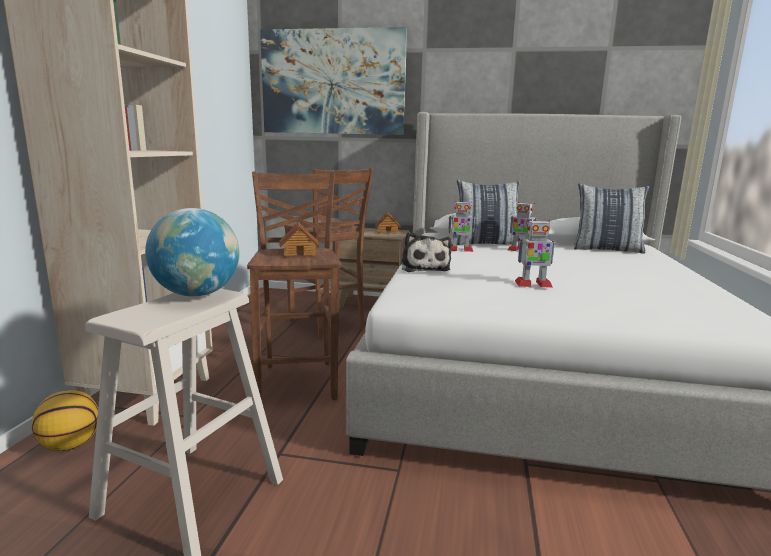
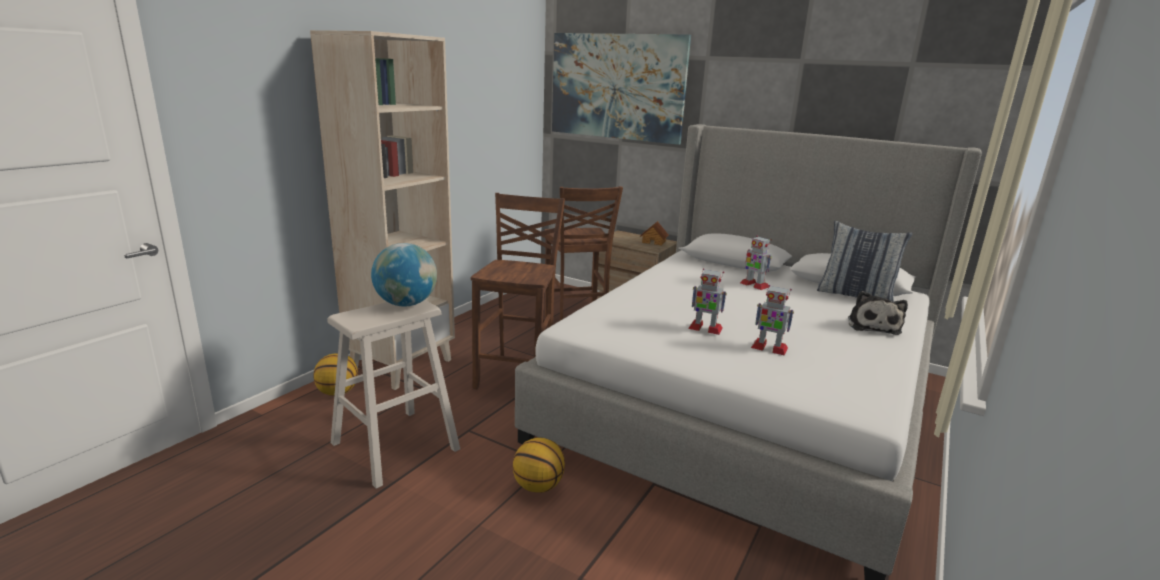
camera: 20 degrees right, 5 degrees up
toy house [279,222,319,257] -> none
plush toy [401,232,452,272] -> plush toy moved to [848,291,908,335]
toy robot [449,201,476,252] -> toy robot moved to [751,285,794,356]
pillow [457,180,521,245] -> none
none -> basketball [513,437,565,493]

